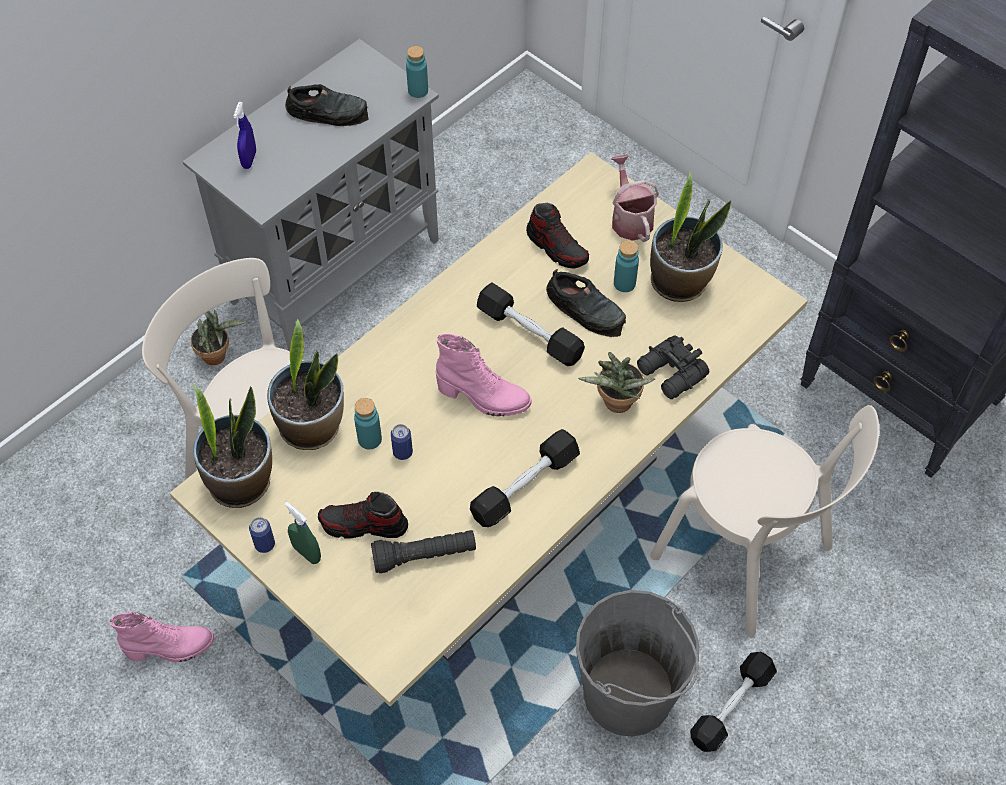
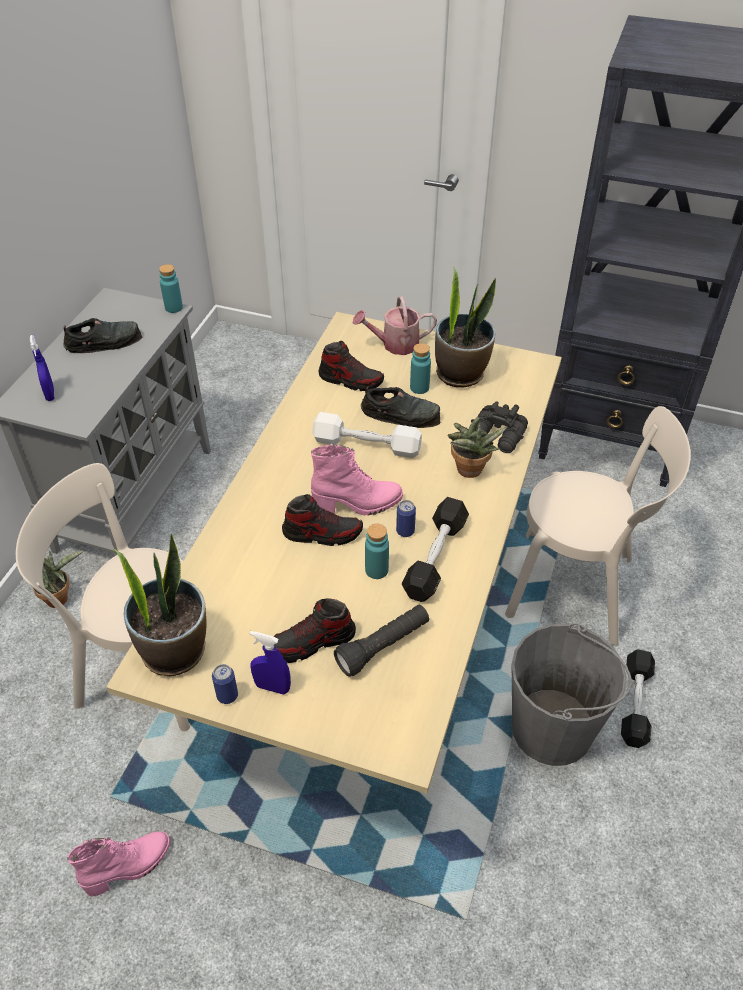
camera: 25 degrees left, 10 degrees down
potted plant [267,319,344,450] -> none
green spray bottle [284,502,321,564] -> blue spray bottle [249,631,291,695]
turquoise bottle [354,398,382,450] -> turquoise bottle moved to [365,524,389,579]
can [391,424,413,460] -> can moved to [396,500,416,537]
black dumbbell [477,283,585,366] -> white dumbbell [312,412,422,458]
watering can [611,154,659,242] -> watering can turned 60 degrees counterclockwise [353,296,437,355]
none -> shoe [282,494,363,546]

